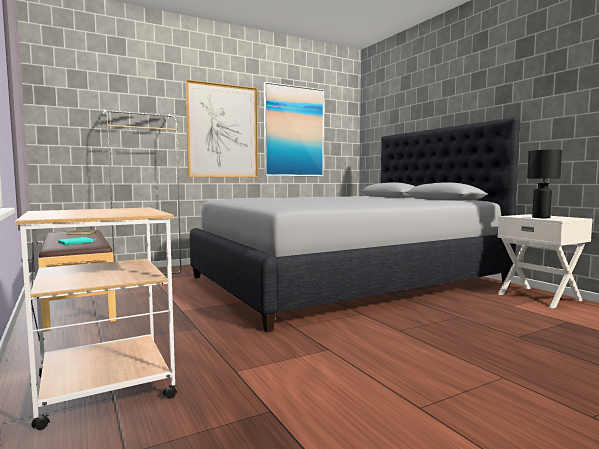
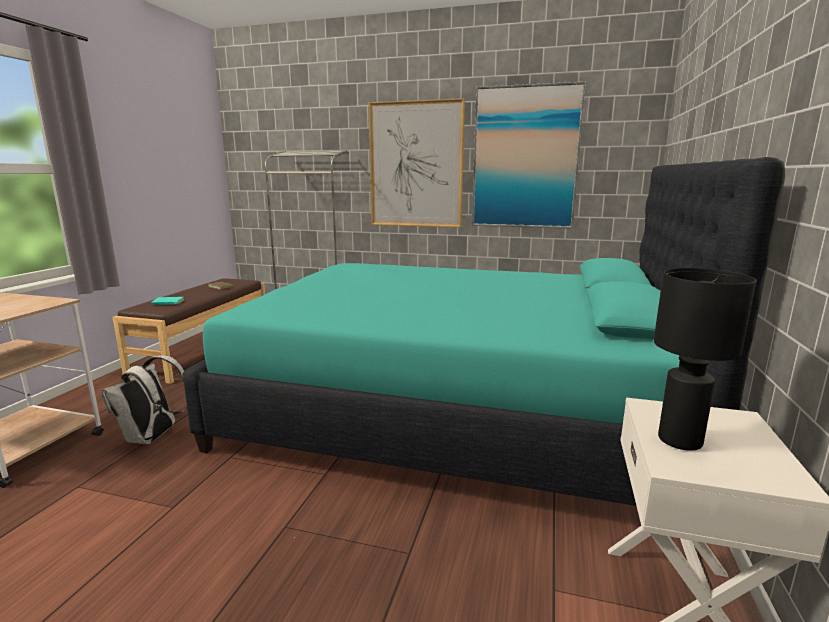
camera: 45 degrees right, 10 degrees up
grey bed [190,117,520,332] -> turquoise bed [182,157,785,506]
none -> white backpack [101,356,184,445]

